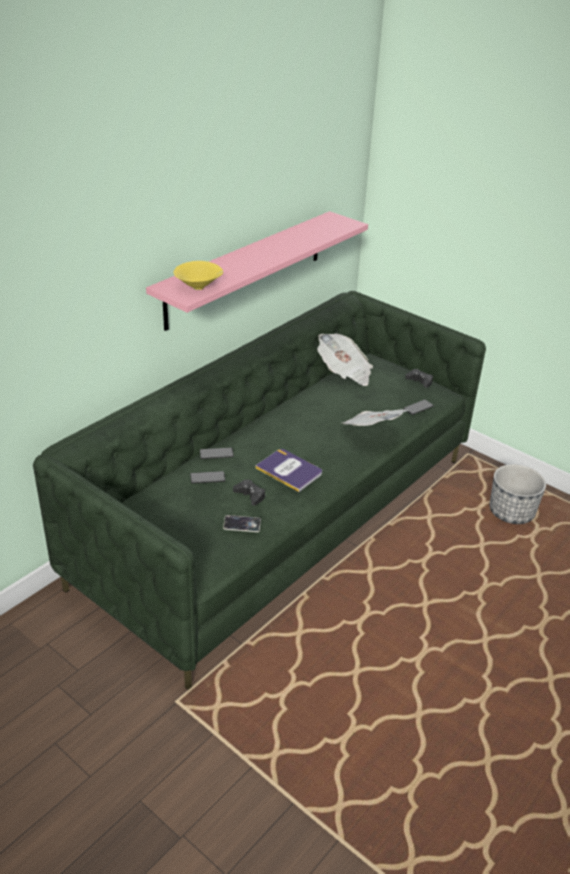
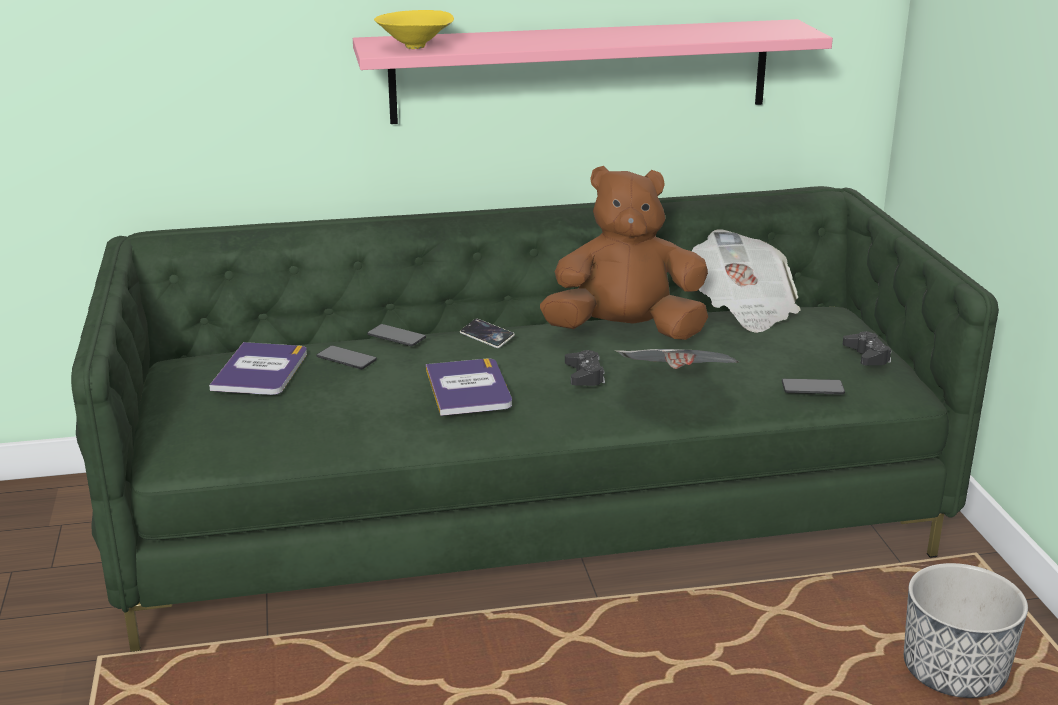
camera: 40 degrees right, 10 degrees down
phone [223,515,261,532] -> phone moved to [460,318,515,348]
black game controller [233,479,265,506] -> black game controller moved to [565,350,605,386]
none -> book [209,342,307,395]
none -> brown plush toy [540,166,708,340]

